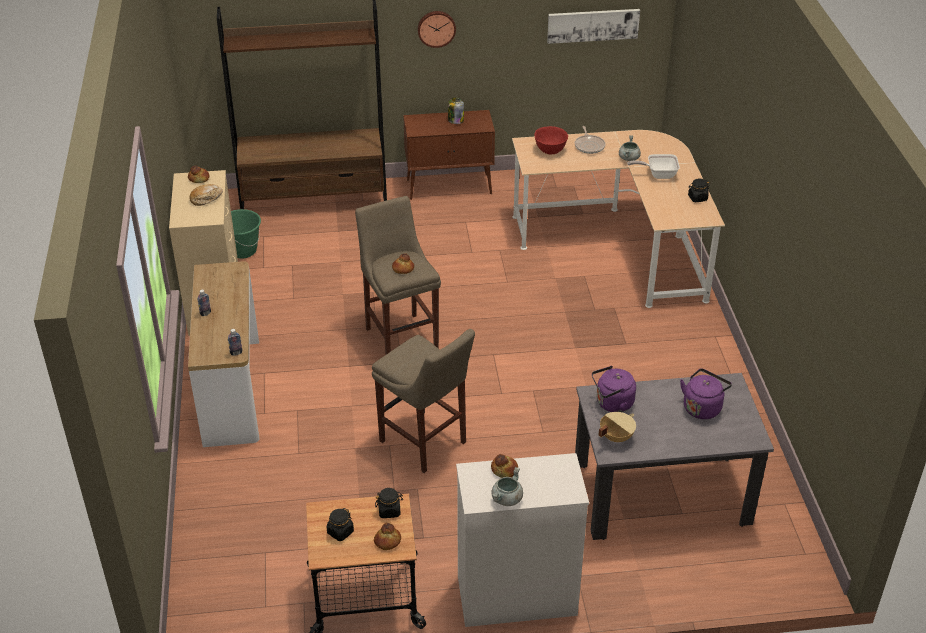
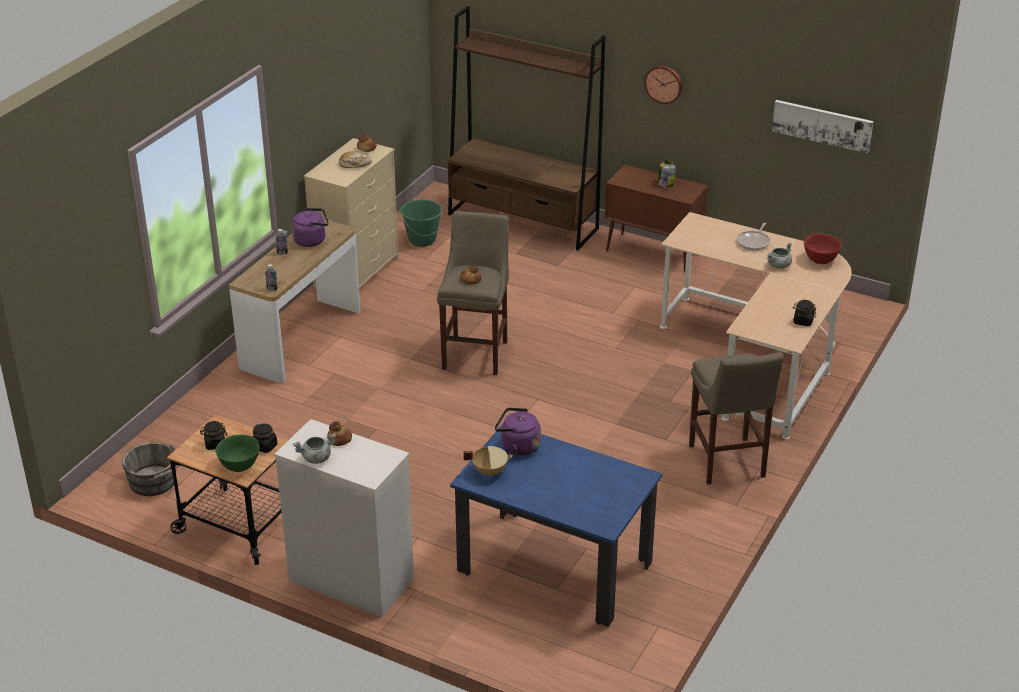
camera: 35 degrees right, 5 degrees down
beige stool [372,329,475,473] -> beige stool moved to [689,352,784,485]
bread [374,523,401,550] -> green bowl [215,435,259,472]
red bowl [534,126,568,154] -> red bowl moved to [804,233,842,264]
grey dining table [575,373,774,540] -> blue dining table [450,425,662,627]
frying pan [627,154,680,179] -> none
purple kettle [680,368,732,419] -> purple kettle moved to [292,208,329,247]
none -> grey bucket [122,442,179,496]

